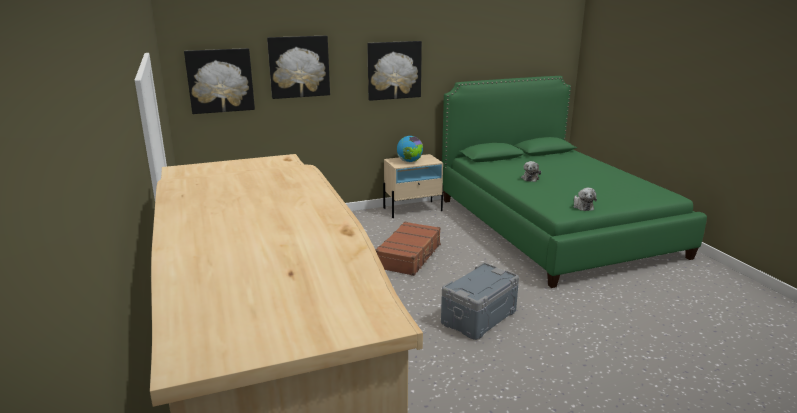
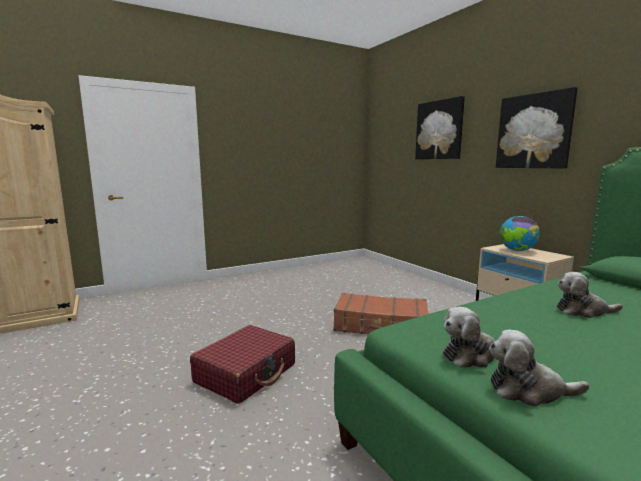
camera: 80 degrees right, 10 degrees down
picture [184,48,255,114] -> none
grey storage box [441,263,519,340] -> red suitcase [190,325,295,404]
none -> plush toy [489,330,589,407]

